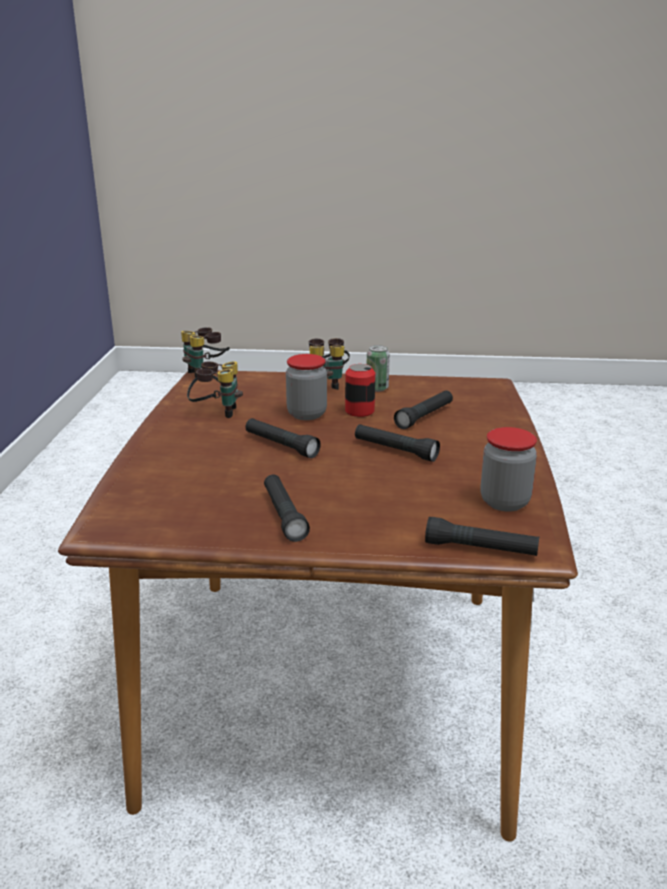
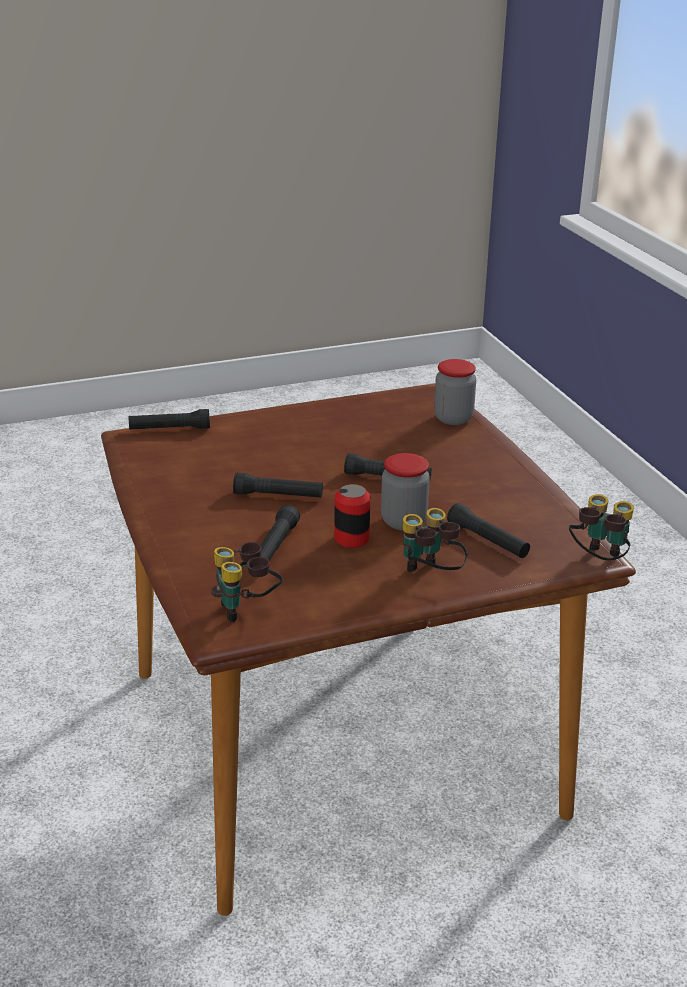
camera: 155 degrees right, 5 degrees up
binoculars [187,362,243,418] -> binoculars moved to [211,542,283,622]
black flashlight [264,475,310,542] -> black flashlight moved to [447,503,530,558]
can [367,345,390,392] -> none
jar [480,427,537,512] -> jar moved to [434,359,476,425]

